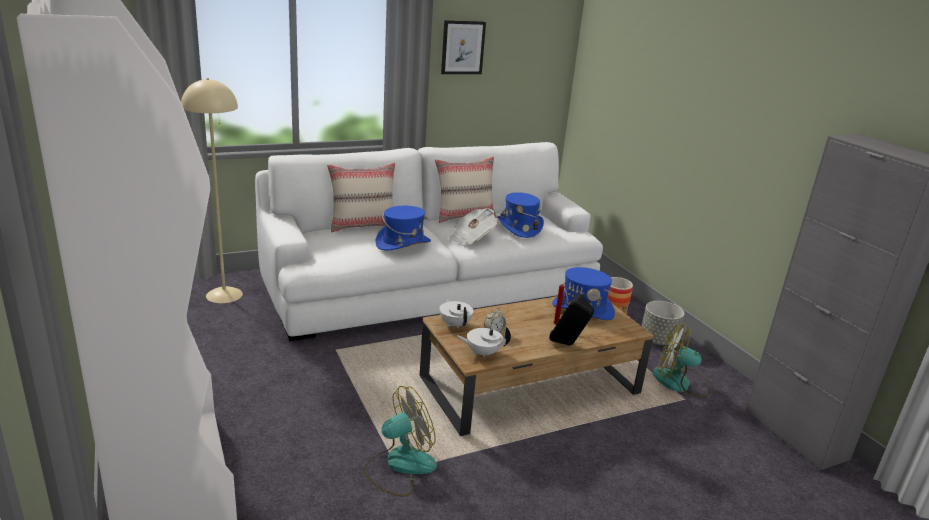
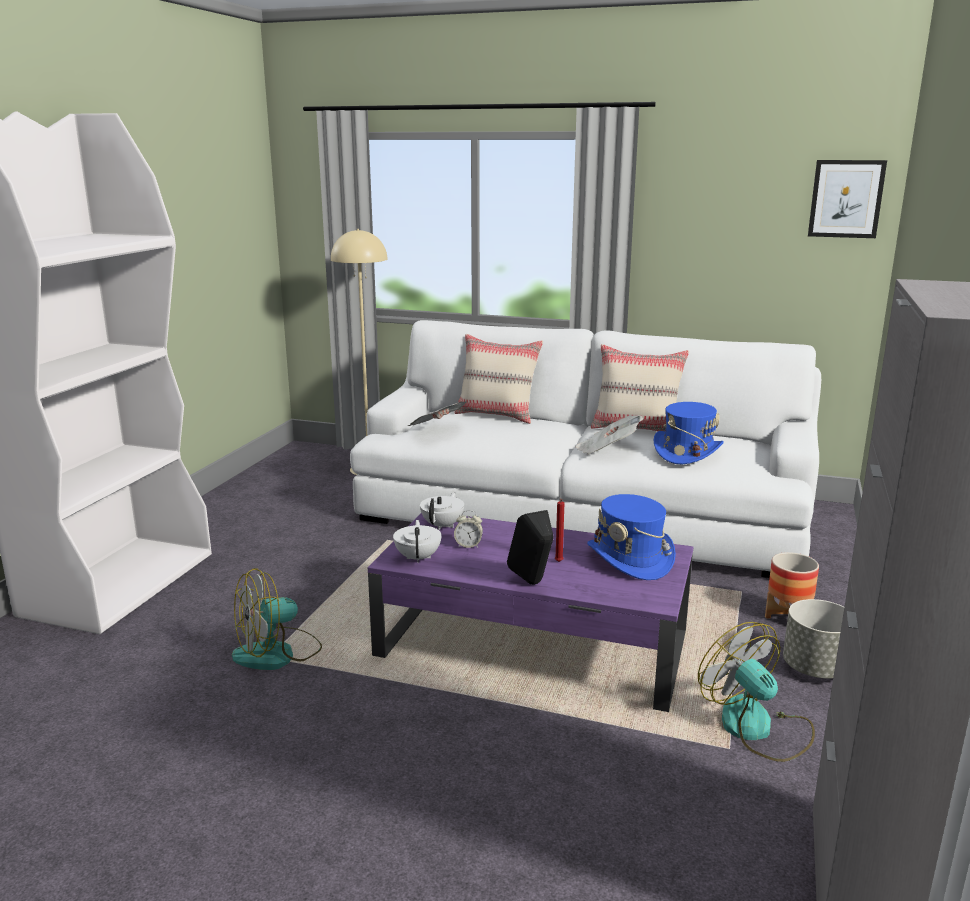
camera: 45 degrees right, 5 degrees down
fan [363,386,437,497] -> fan turned 135 degrees clockwise [232,568,322,670]
blue hat [375,206,431,251] -> none
brown coffee table [420,296,654,436] -> purple coffee table [368,513,693,712]
picture [441,20,486,74] -> picture moved to [808,160,887,238]
white teapot [457,327,511,358] -> white teapot turned 45 degrees clockwise [393,520,441,563]
none -> newspaper [408,401,467,426]

